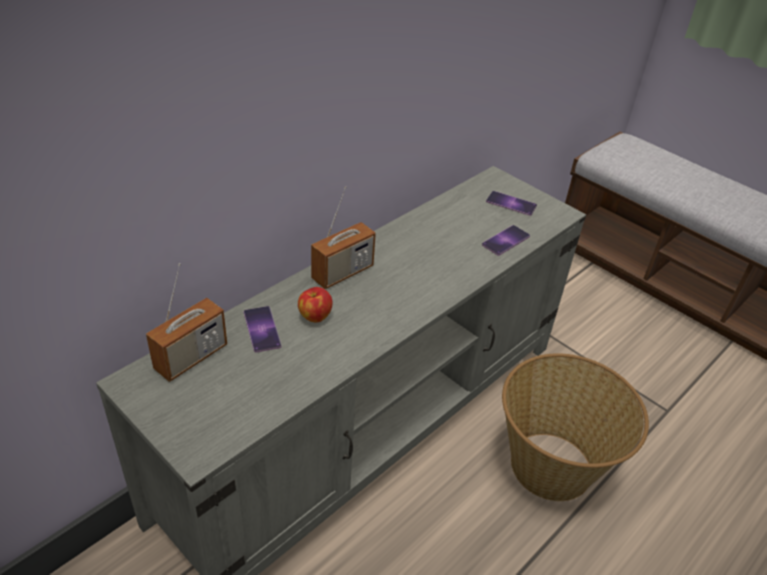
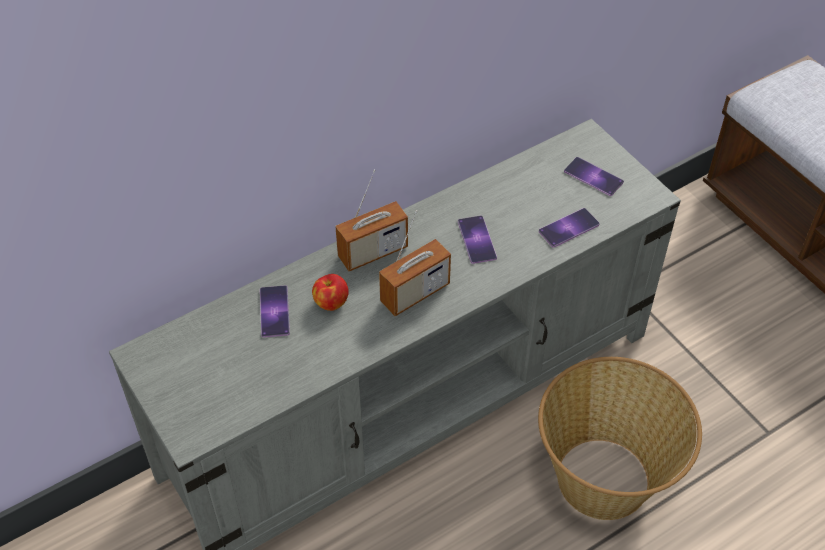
camera: 15 degrees right, 10 degrees up
radio [146,263,227,382] -> radio moved to [379,210,451,316]
none -> phone [458,216,497,264]

